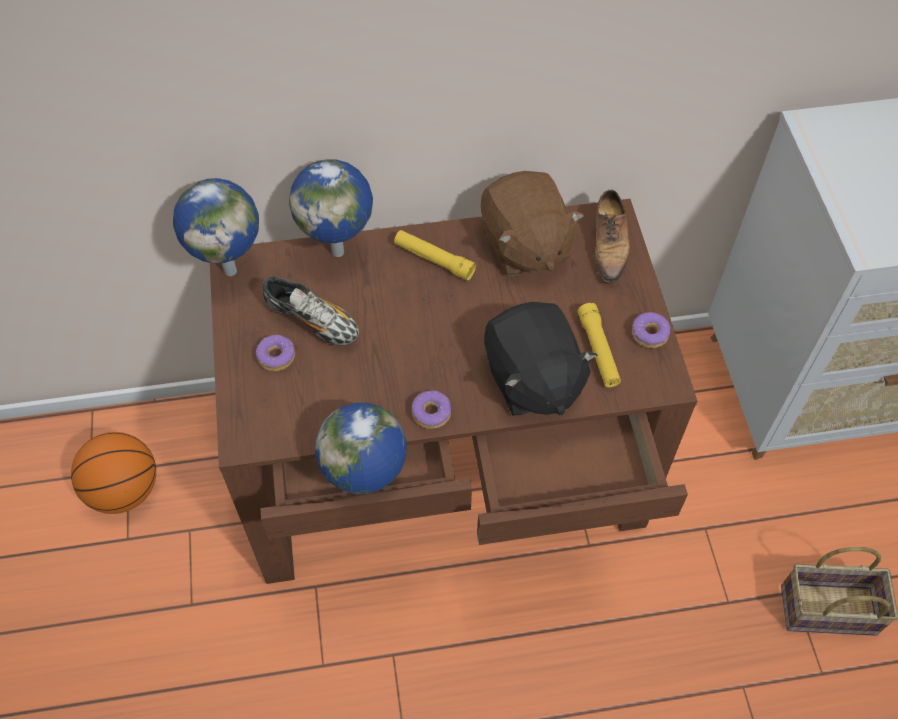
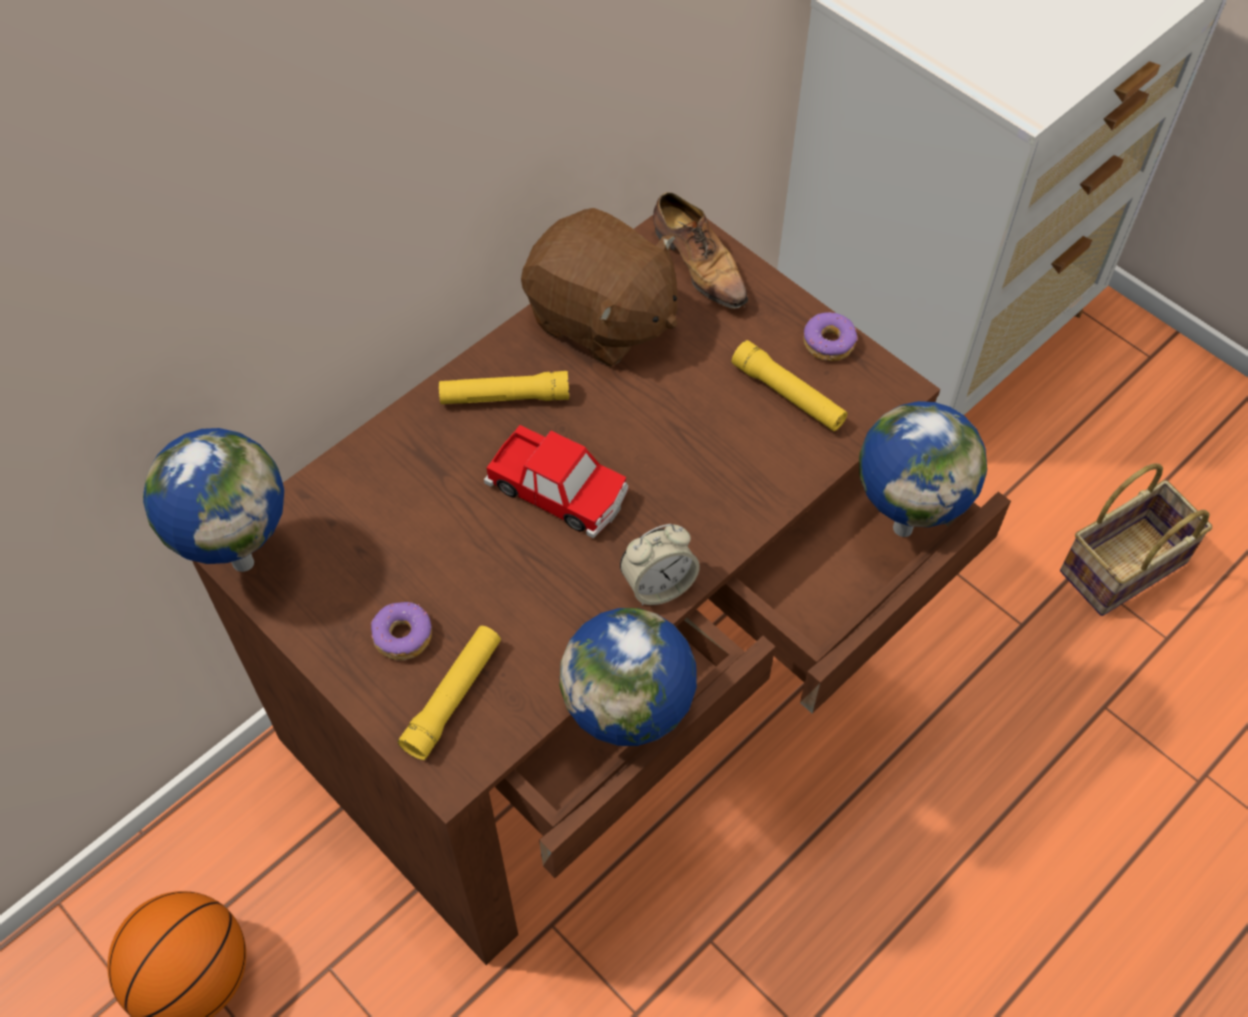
camera: 35 degrees left, 0 degrees up
shoe [263,276,359,346] -> none
globe [289,159,373,257] -> globe moved to [859,401,987,537]
donut [412,390,451,429] -> alarm clock [620,524,700,606]
black plush toy [484,302,597,416] -> none
none -> yellow flashlight [398,626,501,760]
none -> toy car [484,425,628,538]

